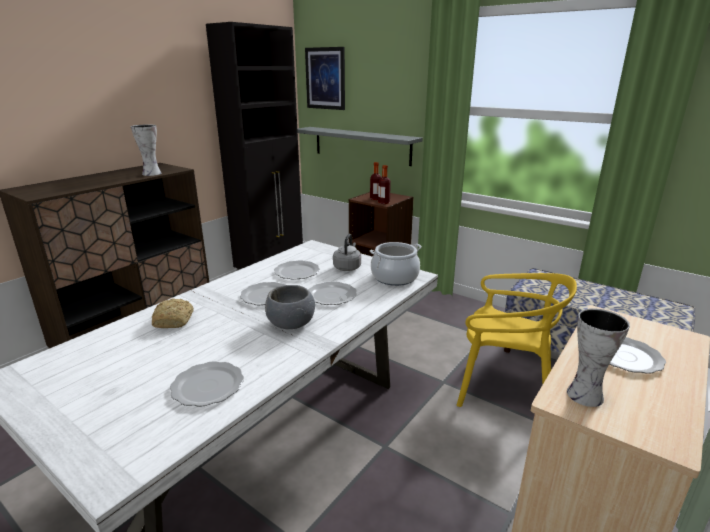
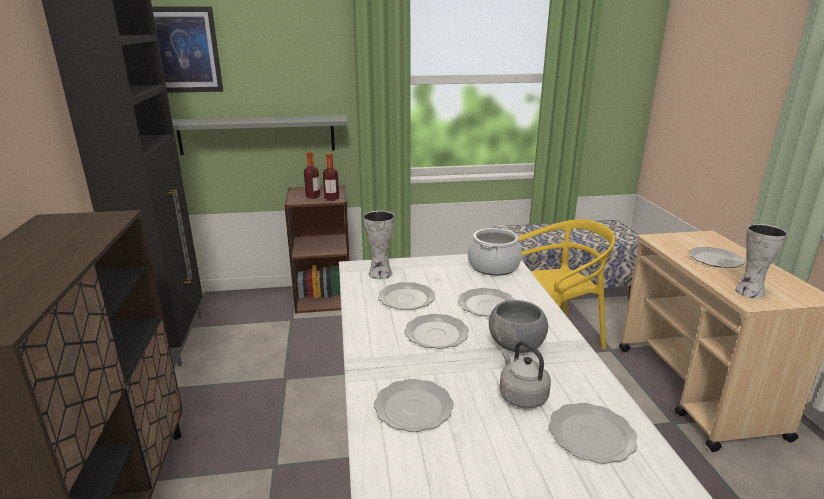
camera: 45 degrees left, 0 degrees up
vase [131,124,161,176] -> vase moved to [363,211,395,279]
bread [152,298,194,328] -> plate [374,379,454,432]
grey kettle [333,234,361,271] -> grey kettle moved to [499,341,551,408]

